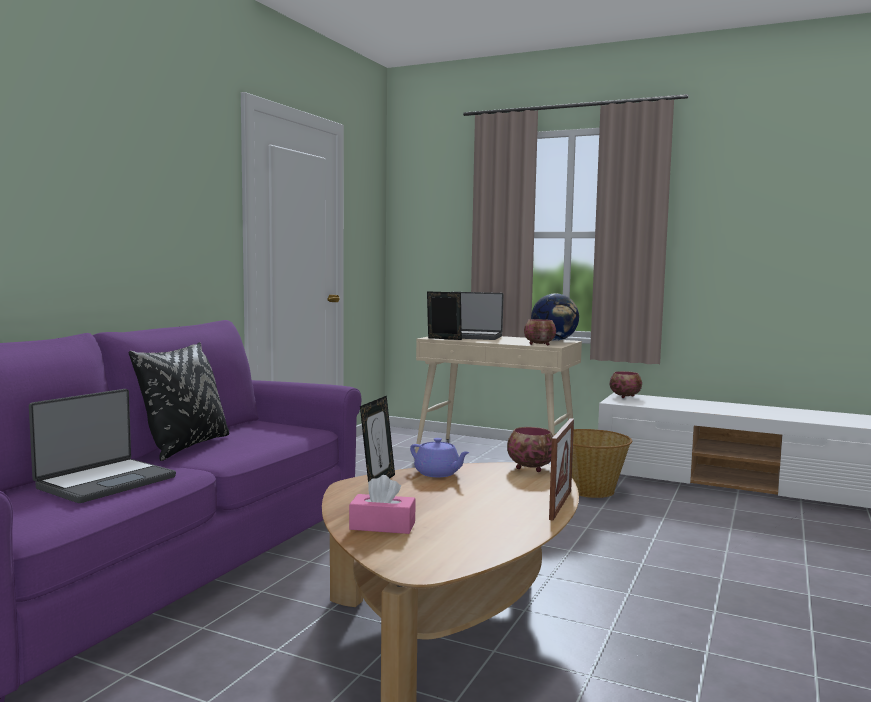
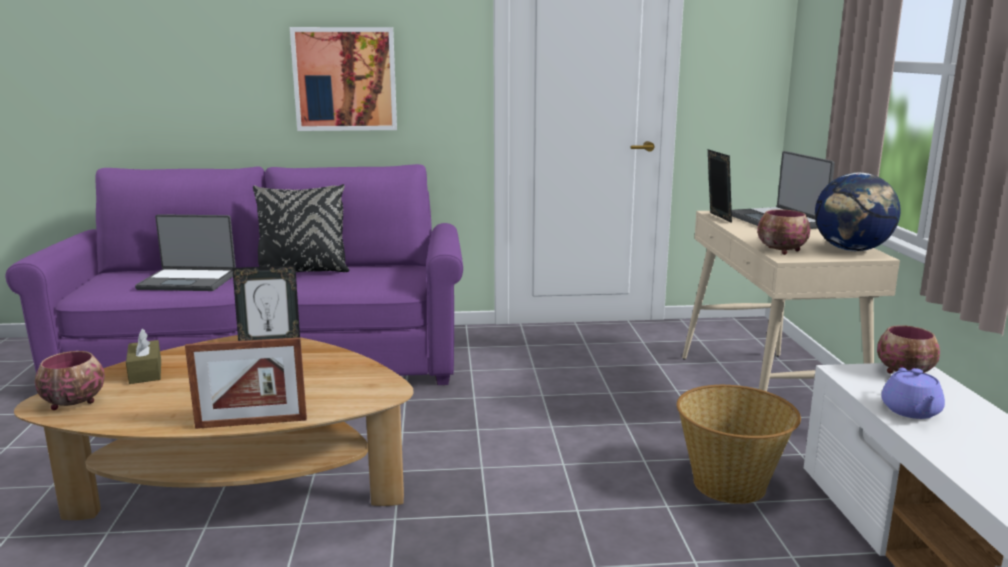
camera: 60 degrees right, 10 degrees up
pink tissue box [349,475,416,534] -> brown tissue box [126,329,161,384]
purple teapot [410,438,470,477] -> purple teapot moved to [881,368,945,419]
bowl [507,427,553,472] -> bowl moved to [35,351,105,410]
none -> picture [290,27,397,131]

